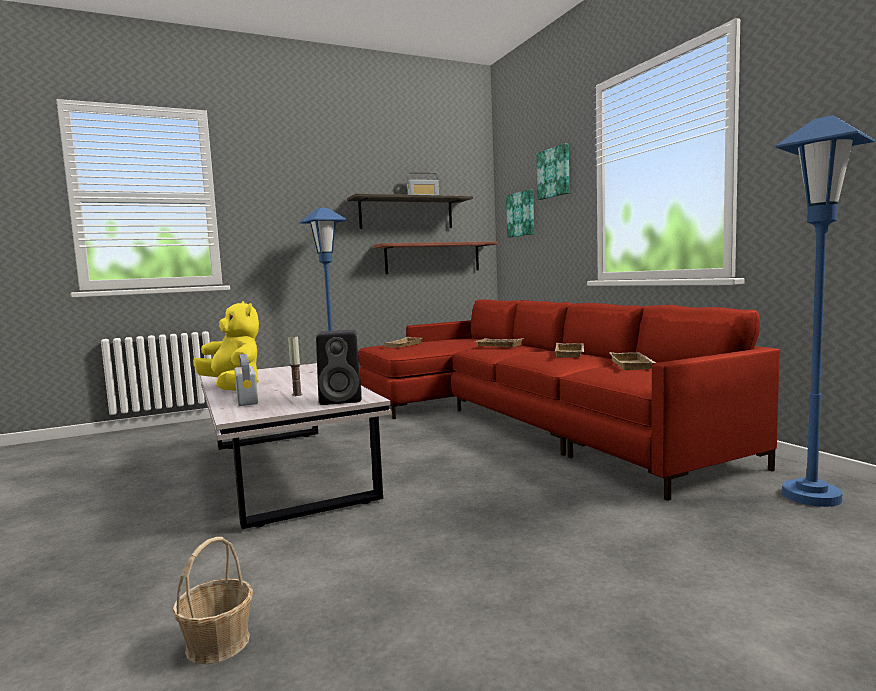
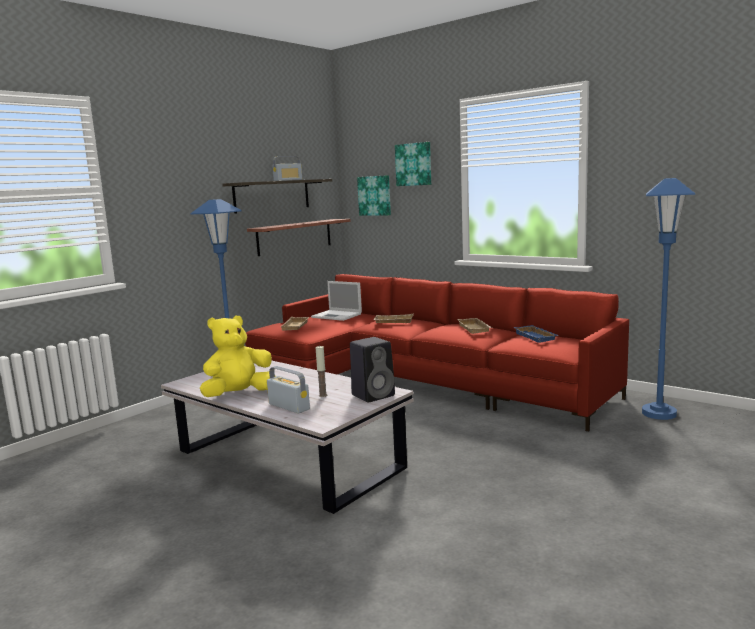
camera: 25 degrees left, 5 degrees up
basket [172,537,253,664] -> none
yellow plush toy [193,301,259,391] -> yellow plush toy turned 60 degrees counterclockwise [200,315,276,397]
beige tray [609,352,656,370] -> blue tray [514,325,559,343]
none -> laptop [311,281,362,321]

